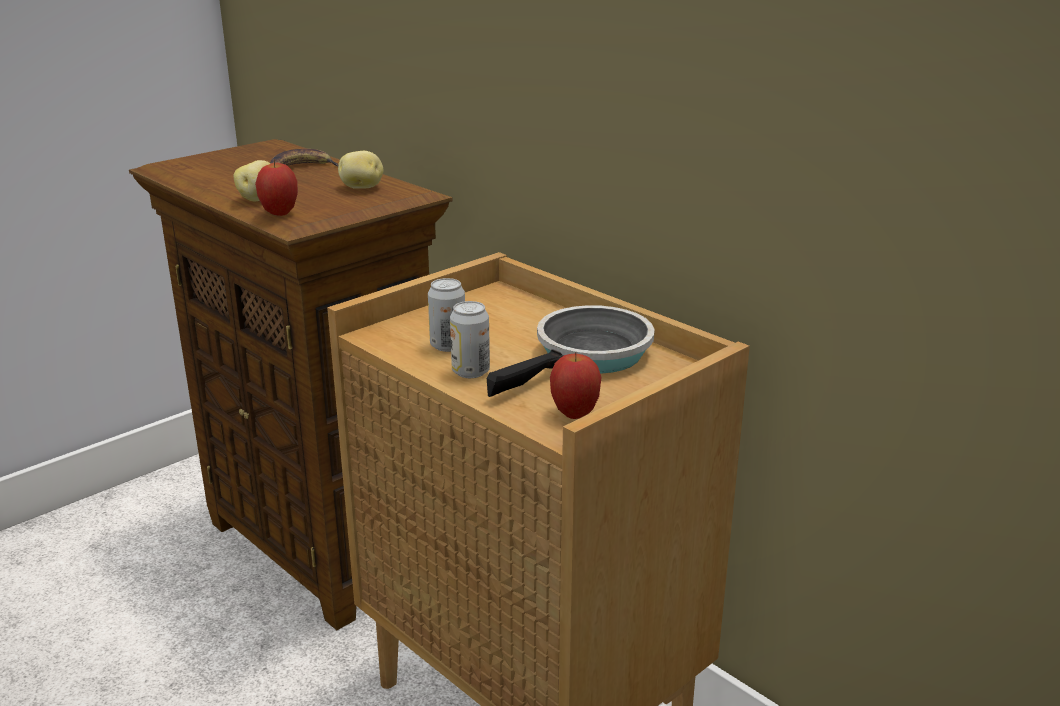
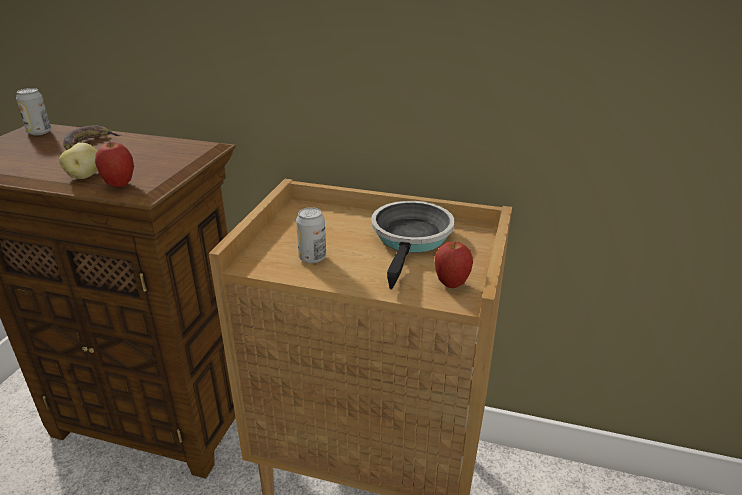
camera: 30 degrees left, 5 degrees up
potato [338,151,384,189] -> none
can [450,301,490,378] -> can moved to [16,88,51,135]

